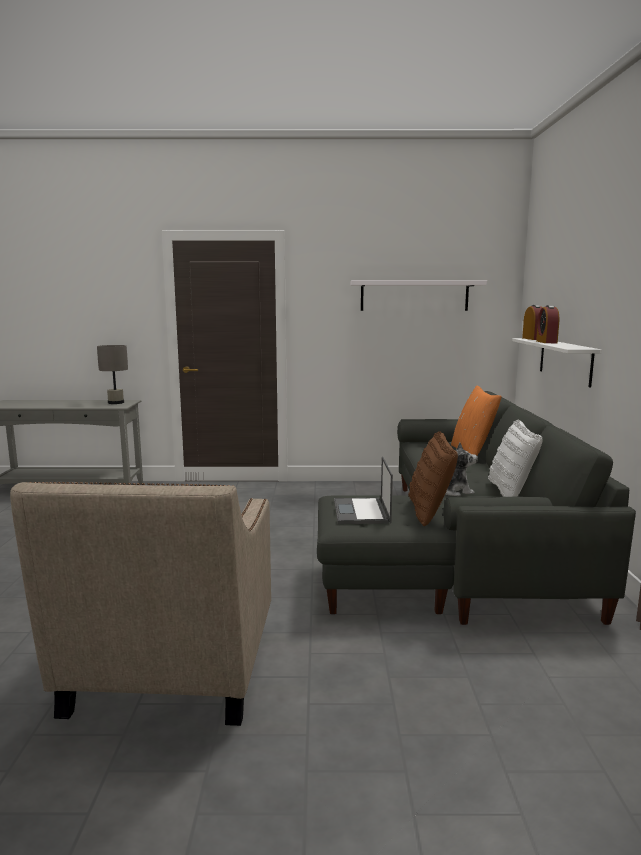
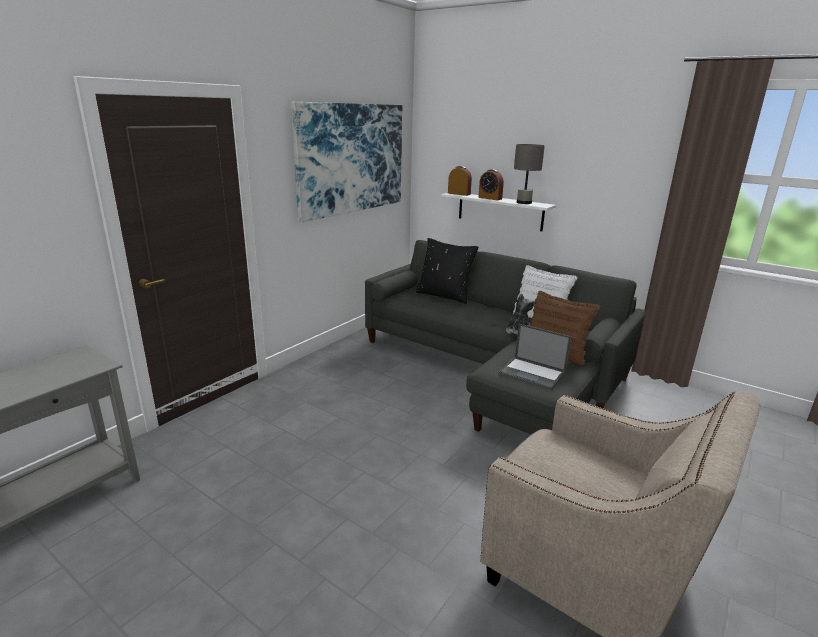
camera: 55 degrees left, 10 degrees up
grey table lamp [97,345,128,404] -> grey table lamp moved to [514,144,545,204]
white shelf [350,280,487,311] -> picture [291,102,402,222]
orange pillow [451,385,502,456] -> black pillow [416,238,479,304]

